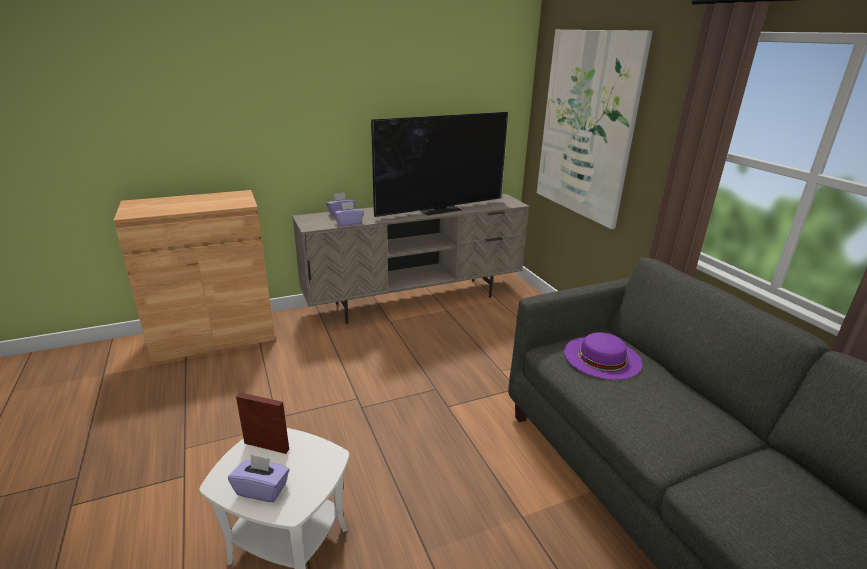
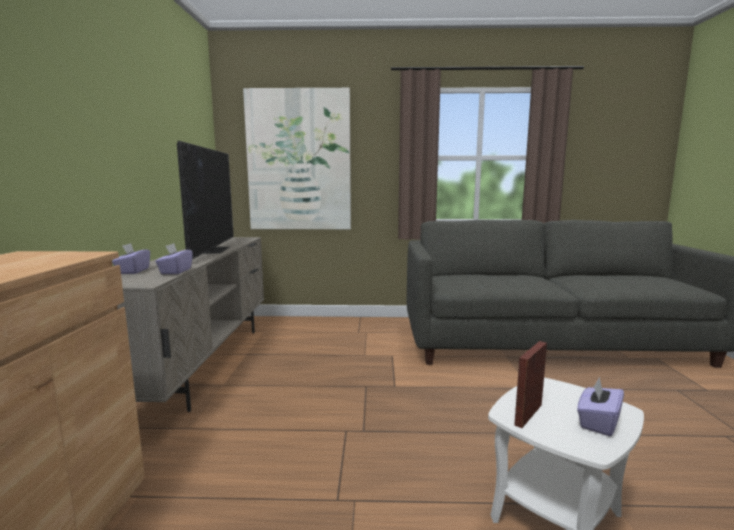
camera: 65 degrees left, 15 degrees down
purple hat [564,332,642,380] -> none

